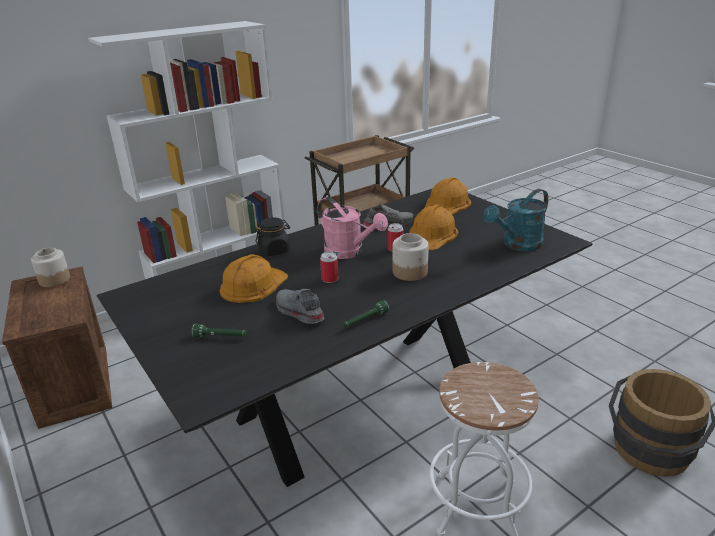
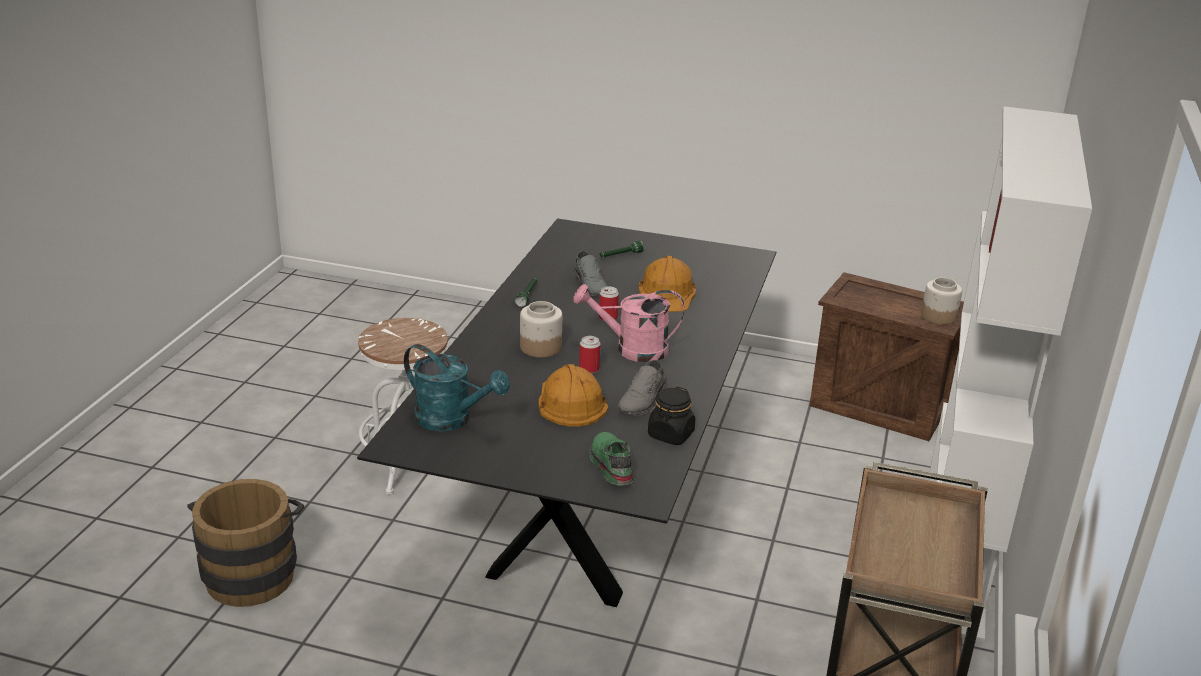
camera: 140 degrees right, 0 degrees up
black jar [255,217,290,256] -> black jar moved to [648,387,695,445]
grey shoe [276,289,324,324] -> grey shoe turned 60 degrees clockwise [574,251,608,296]
orange hard hat [424,177,471,215] -> green shoe [589,432,633,486]
turquoise watering can [484,189,548,251] -> turquoise watering can turned 105 degrees clockwise [404,344,510,431]

